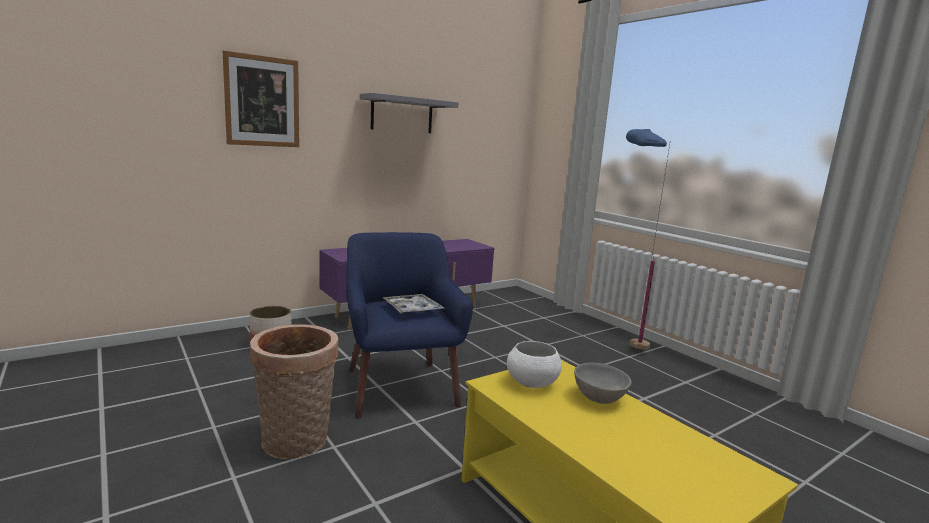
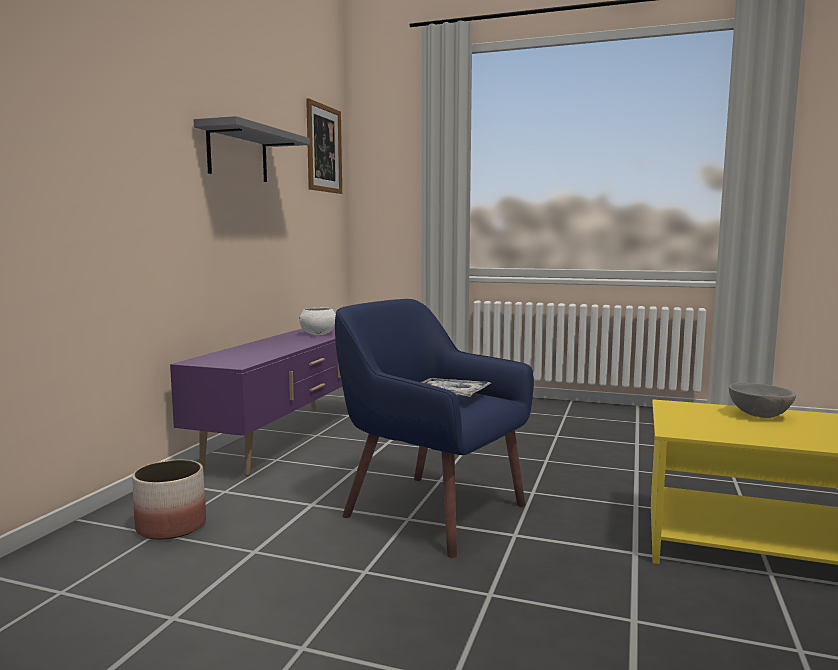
camera: 35 degrees left, 5 degrees down
picture [223,50,299,147] -> picture moved to [306,98,342,194]
basket [250,324,338,459] -> none
white bowl [507,341,562,388] -> white bowl moved to [299,308,336,335]
blue floor lamp [626,129,671,351] -> none

